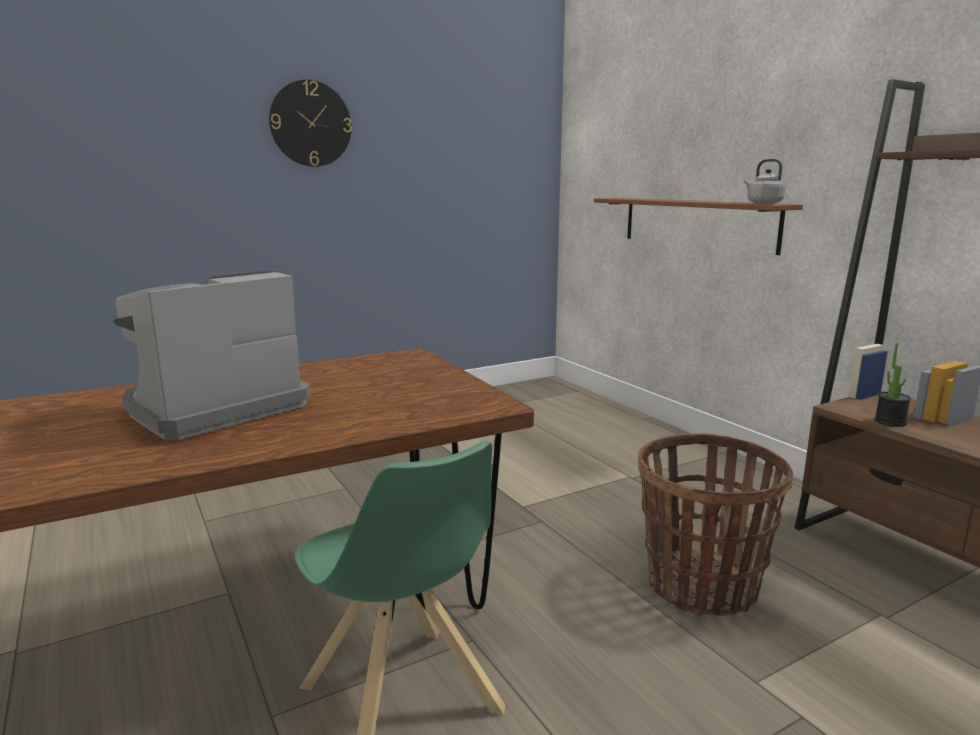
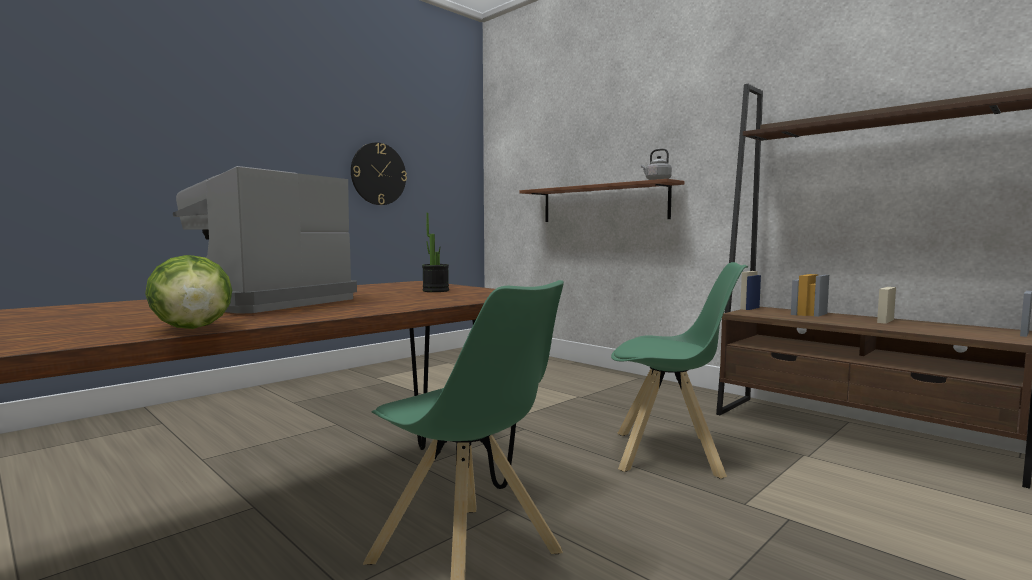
camera: 15 degrees left, 10 degrees down
wall clock [269,80,352,167] -> wall clock moved to [351,142,407,205]
basket [638,433,793,616] -> green chair [611,262,748,479]
potted plant [875,343,911,427] -> potted plant moved to [422,213,449,292]
none -> lettuce [145,255,232,329]

